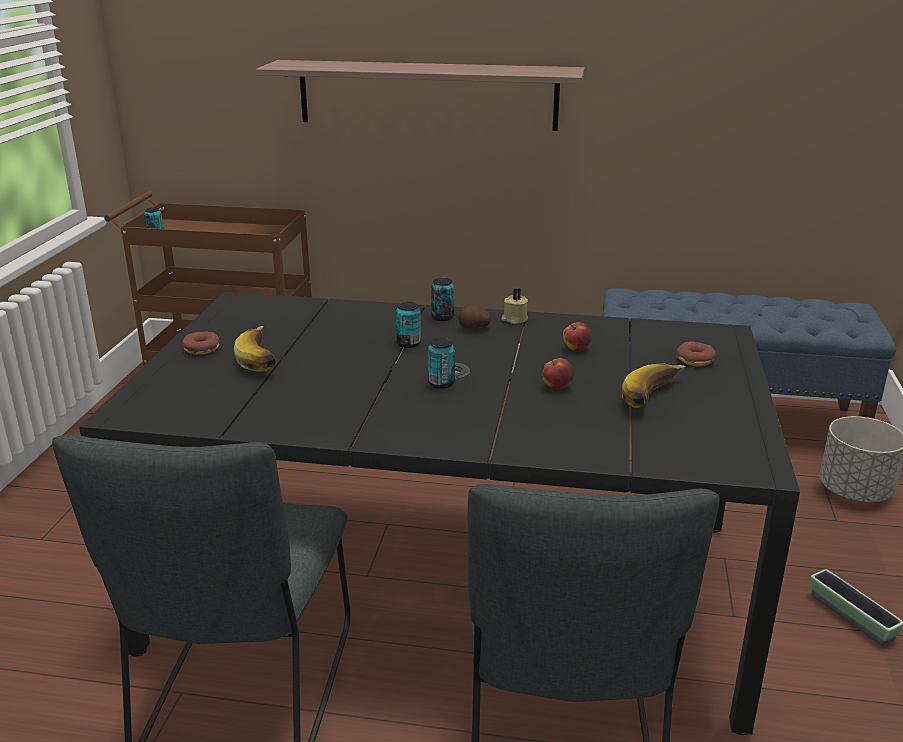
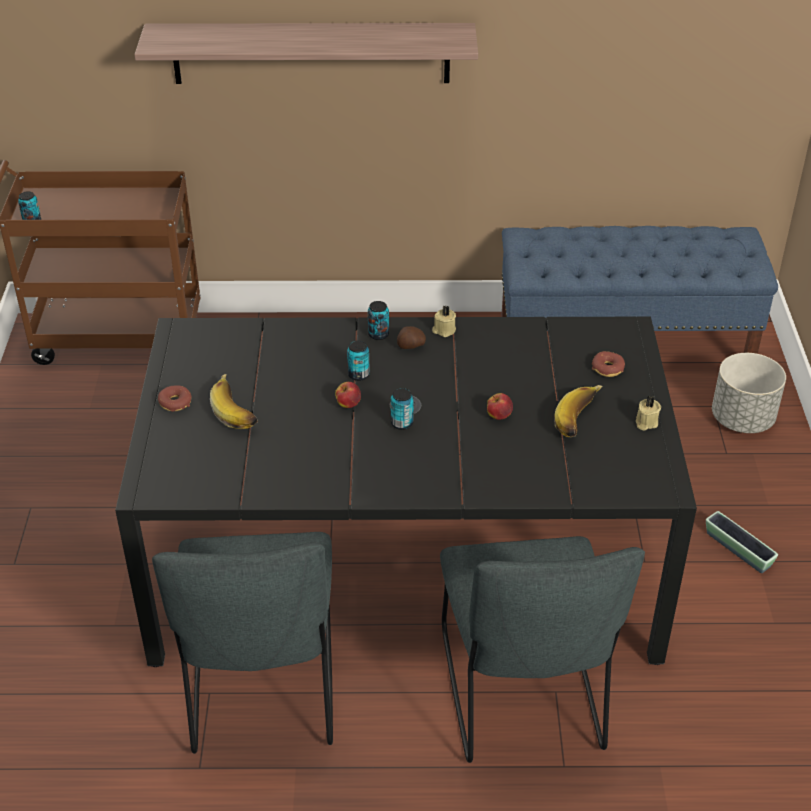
camera: 10 degrees left, 15 degrees up
apple [563,322,592,351] -> apple moved to [335,382,361,408]
none -> beige candle [636,396,661,431]

